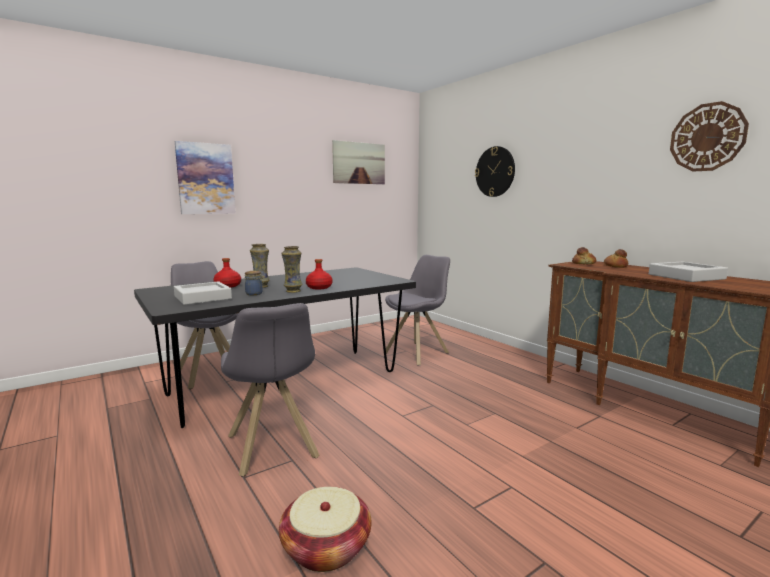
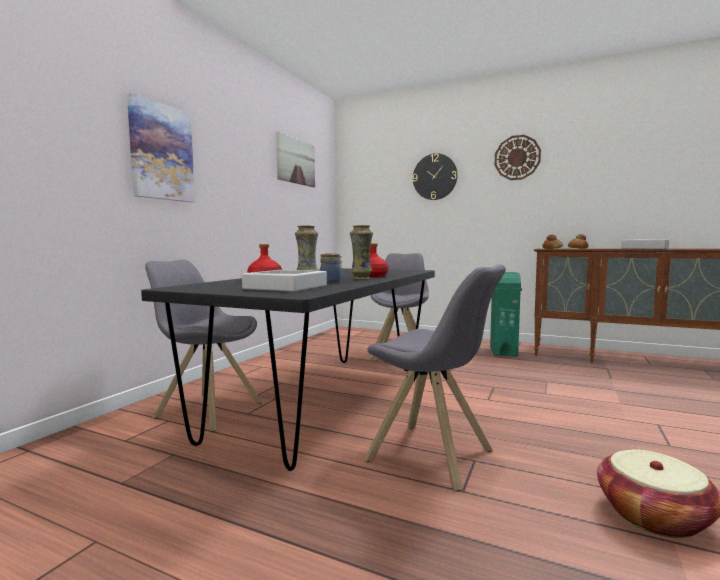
camera: 30 degrees left, 5 degrees down
wall clock [670,101,749,172] -> wall clock moved to [495,135,541,180]
none -> green trash can [490,272,522,357]

